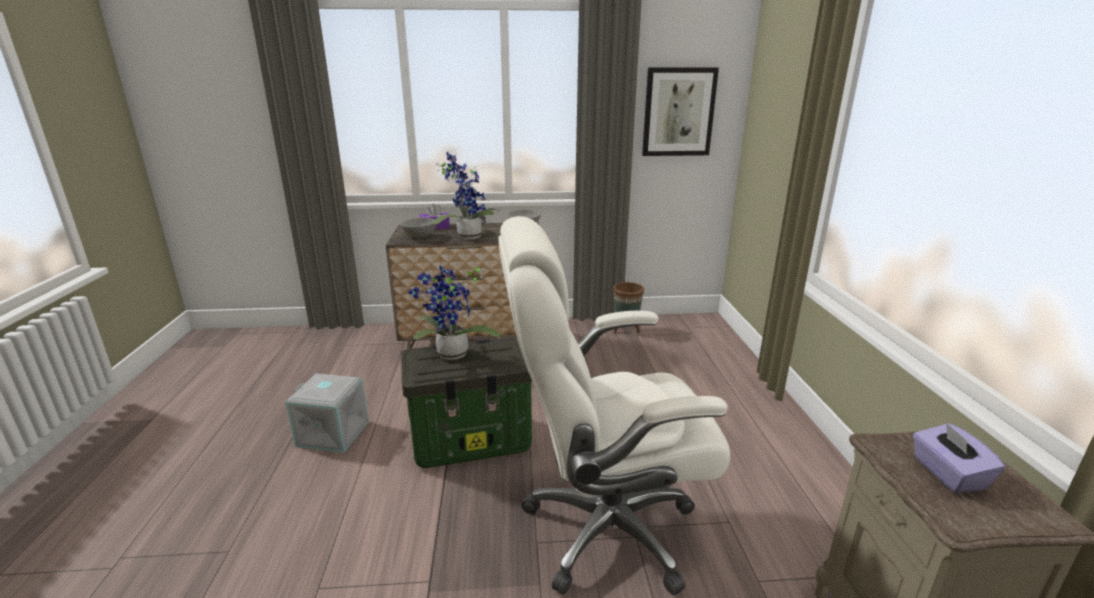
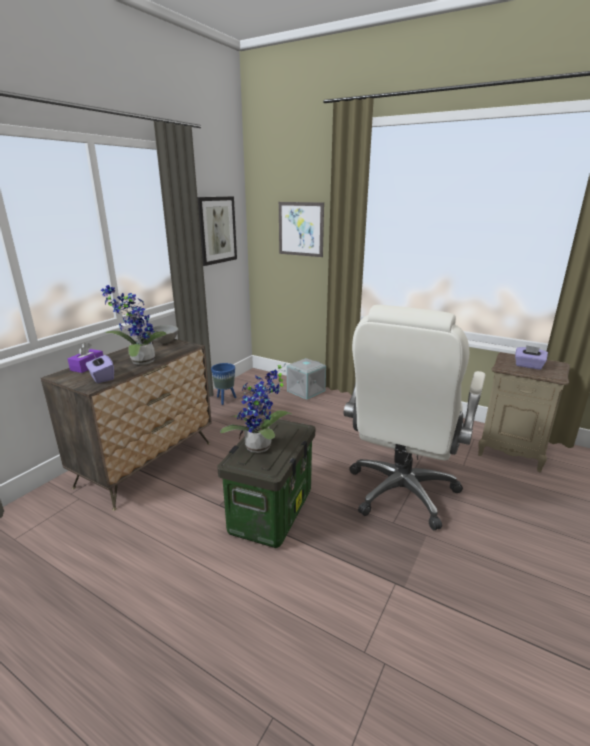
camera: 55 degrees left, 0 degrees up
grey storage box [286,373,369,452] -> grey storage box moved to [287,358,326,400]
grey bowl [400,218,436,239] -> purple tissue box [86,352,114,383]
brown planter [613,282,644,333] -> blue planter [211,363,236,405]
none -> picture [279,202,324,257]

